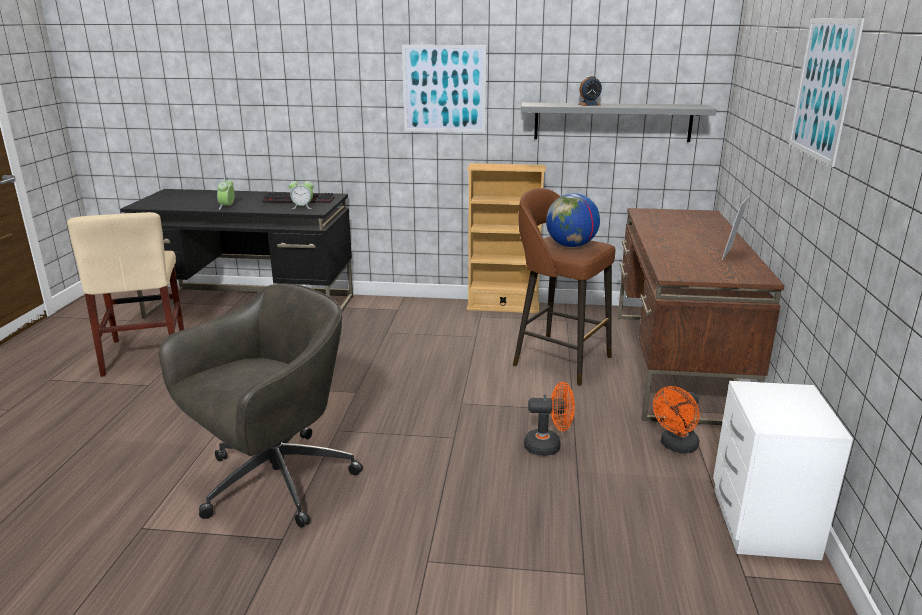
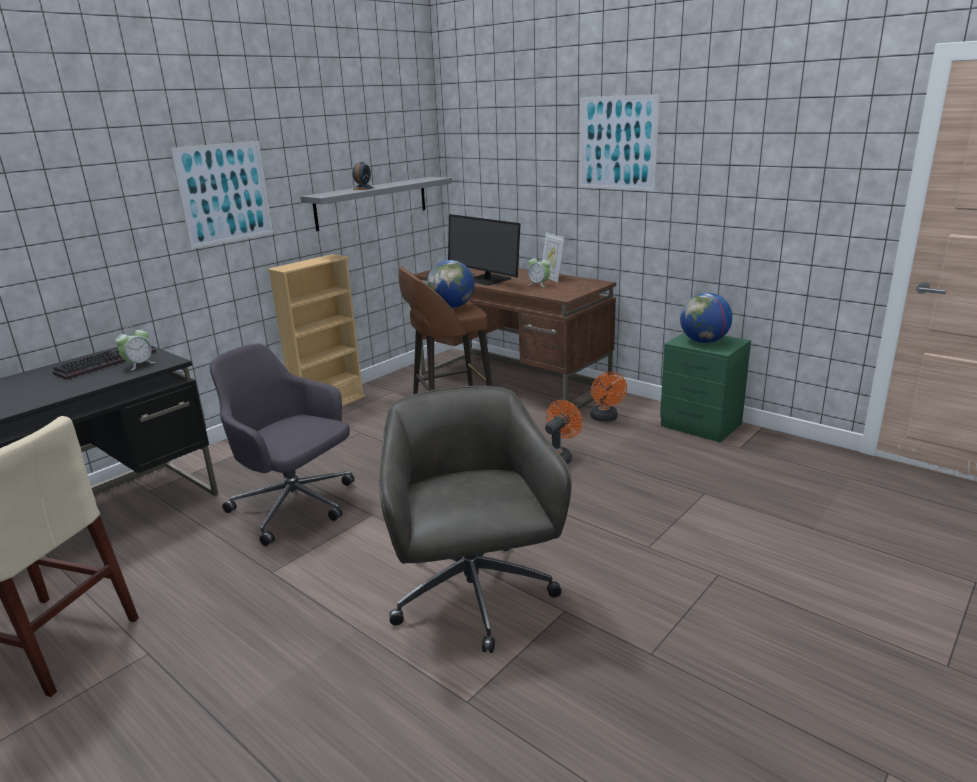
camera: 55 degrees left, 0 degrees up
alarm clock [217,177,235,210] -> alarm clock moved to [528,255,550,287]
white nightstand [713,381,853,560] -> green nightstand [660,332,751,442]
none -> grey office chair [209,343,354,546]
none -> monitor [448,214,521,286]
none -> globe [680,293,732,343]

